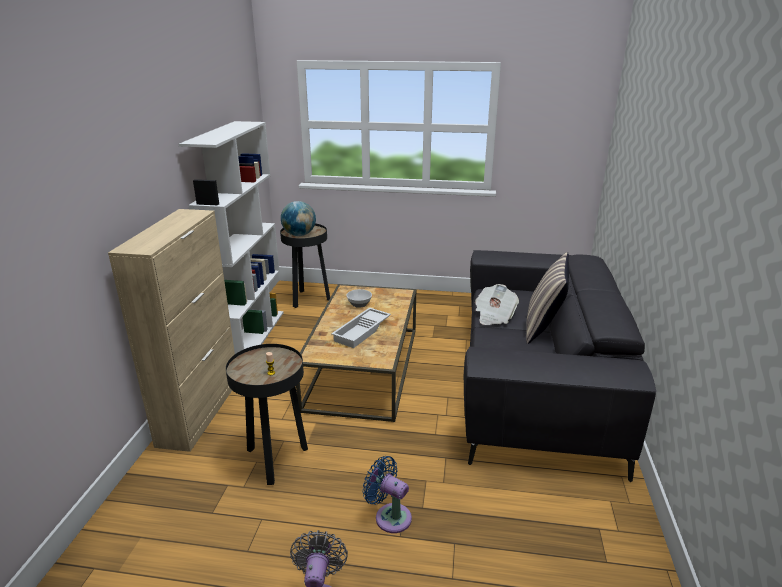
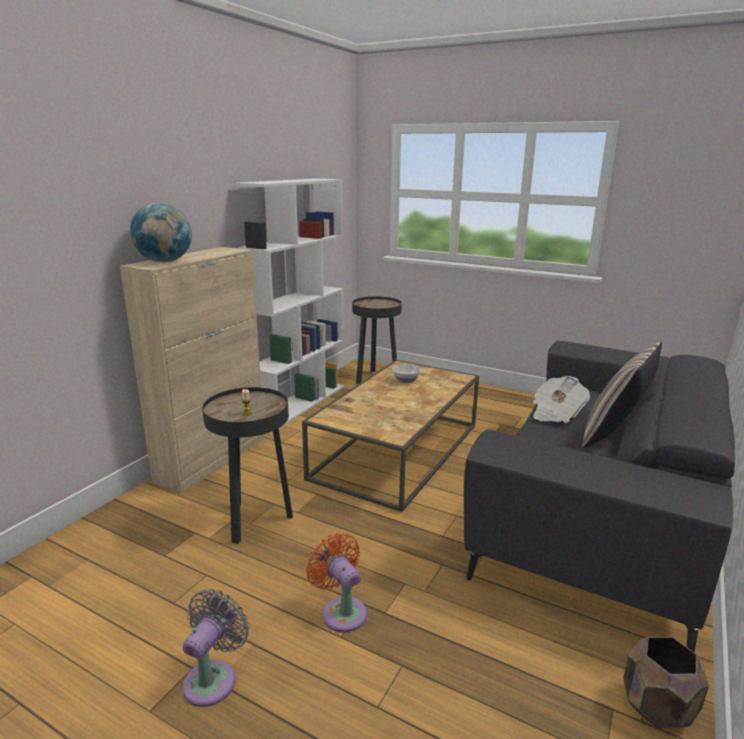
camera: 20 degrees right, 5 degrees down
globe [281,201,316,236] -> globe moved to [130,203,192,262]
white tray [331,307,391,348] -> none
blue fan [363,456,412,533] -> orange fan [306,533,367,633]
none -> brown planter [623,637,709,728]

